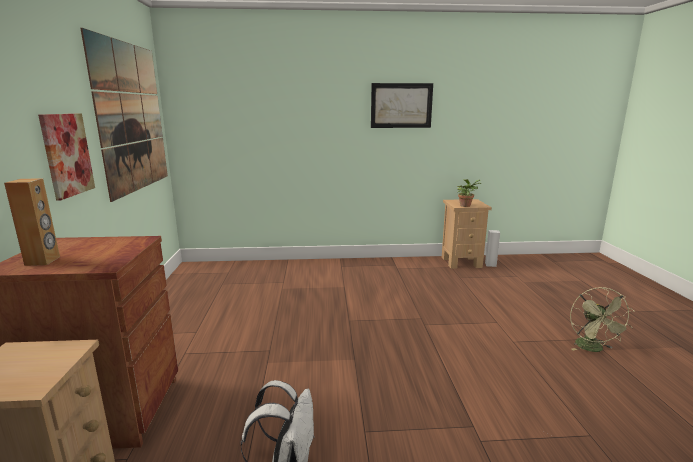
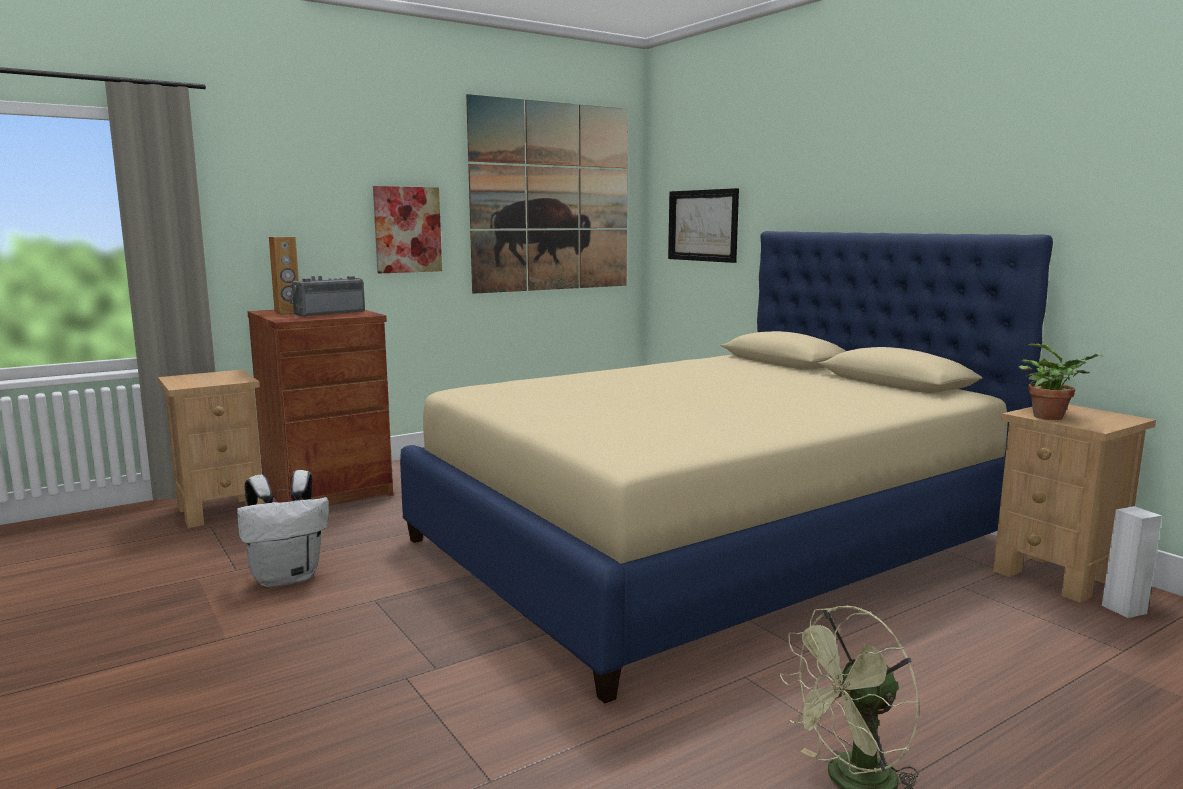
camera: 60 degrees right, 5 degrees down
picture [371,83,433,128] -> picture moved to [668,188,739,263]
none -> radio [289,276,365,317]
none -> beige bed [400,231,1053,703]

